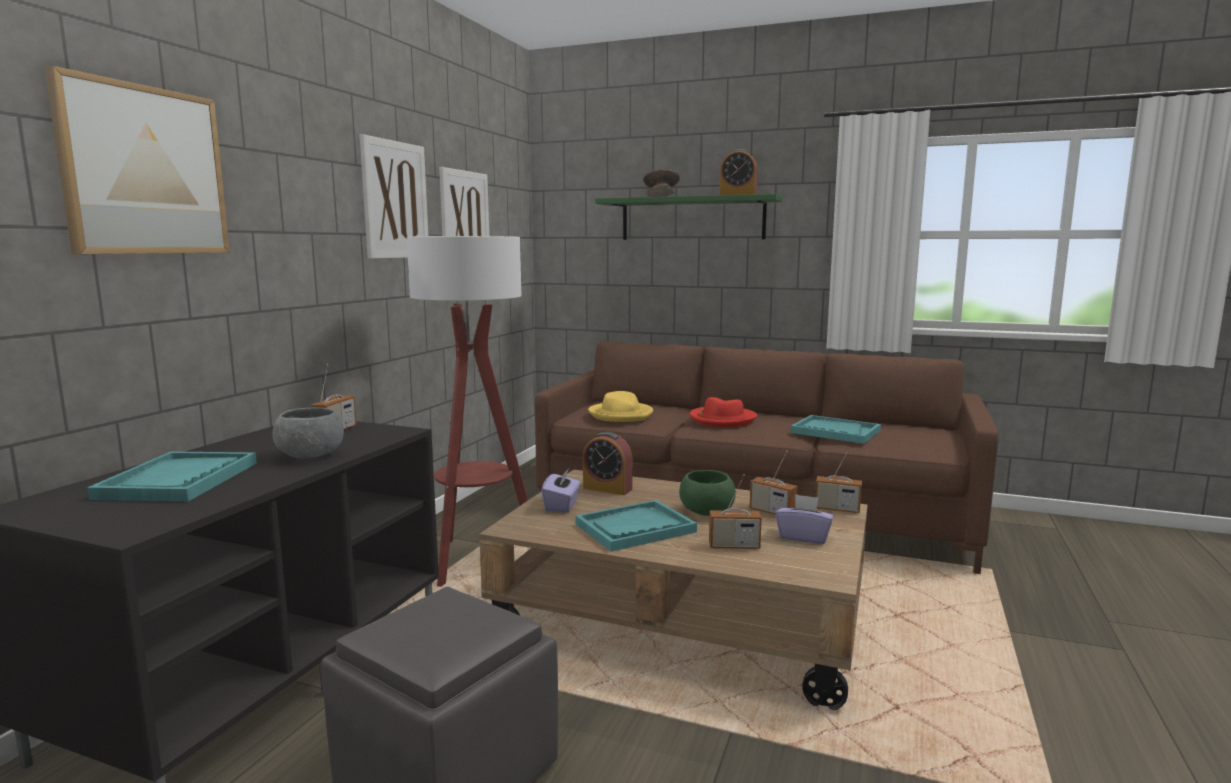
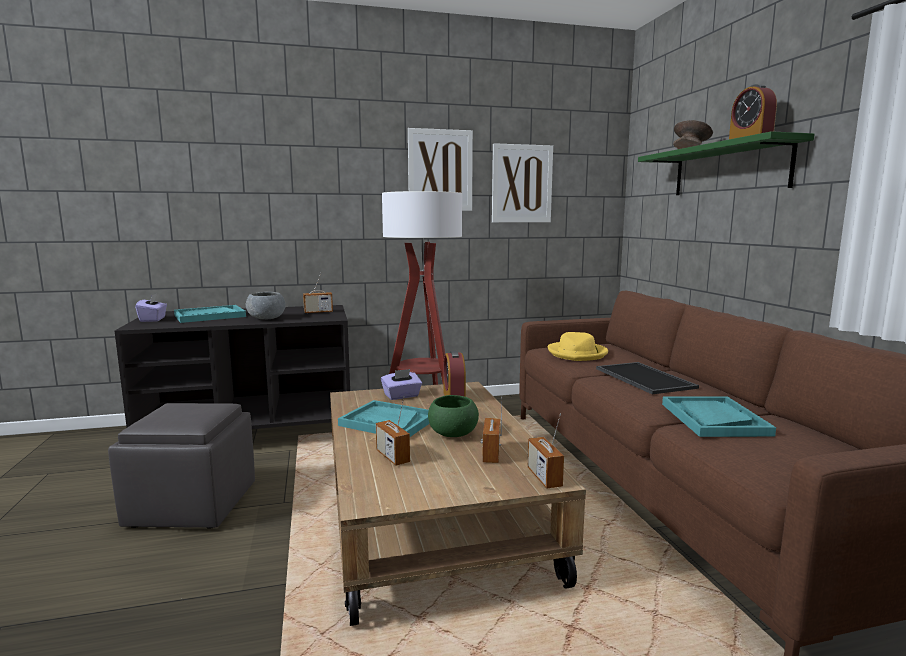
camera: 55 degrees right, 0 degrees up
picture [44,66,230,254] -> none
red hat [689,397,757,427] -> tray [596,362,699,394]
purple tissue box [775,494,834,544] -> purple tissue box moved to [135,293,167,322]

